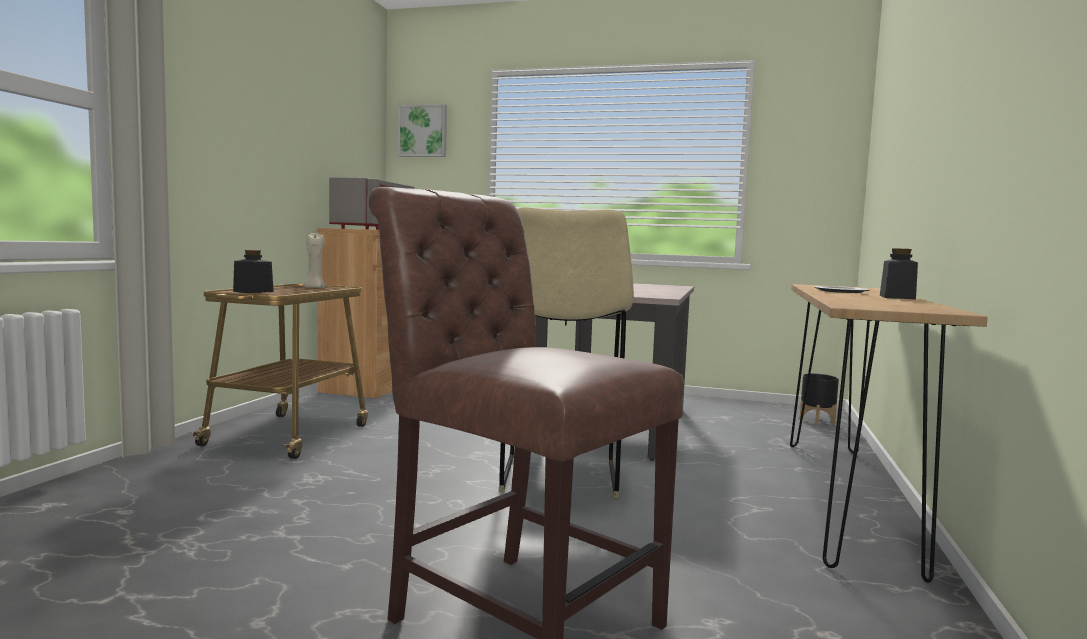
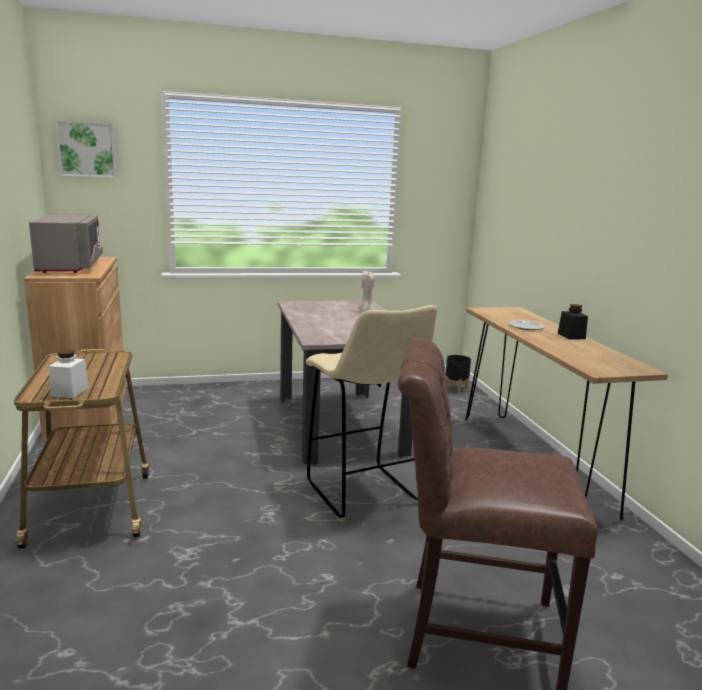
camera: 30 degrees left, 10 degrees up
black jar [233,250,274,293] -> white jar [49,349,89,398]
beige candle [304,233,325,288] -> beige candle moved to [358,271,375,312]

